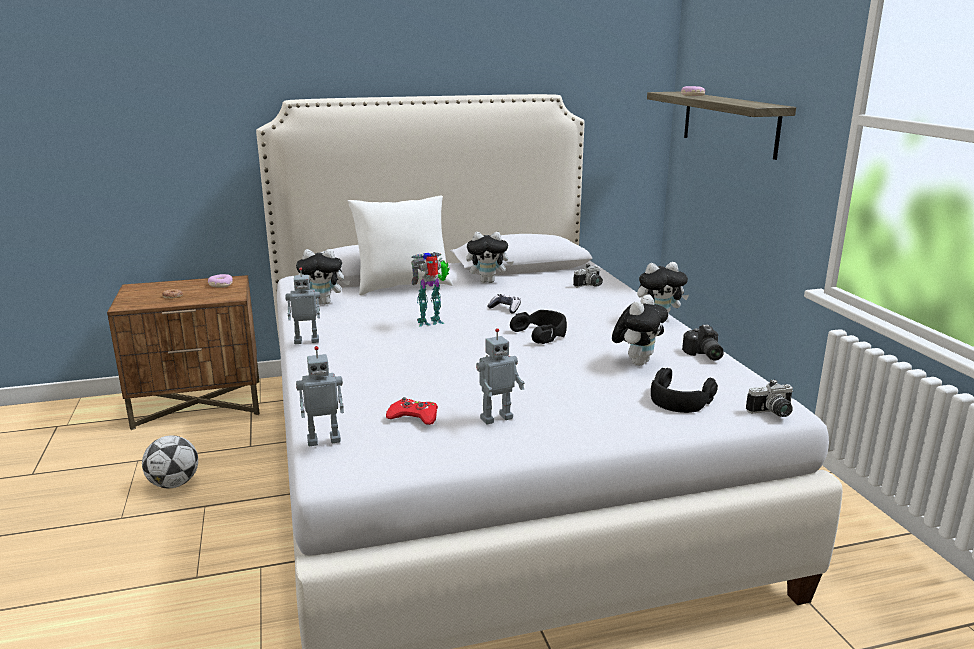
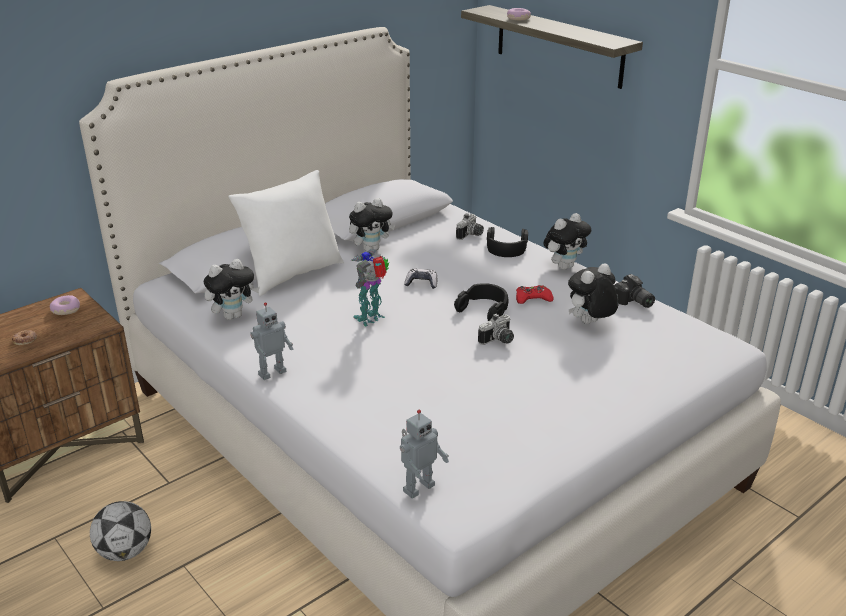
camera: 25 degrees left, 10 degrees up
red game controller [386,397,438,425] -> red game controller moved to [516,285,554,304]
toy robot [476,328,525,425] -> none
plush toy [612,295,668,365] -> plush toy turned 135 degrees counterclockwise [568,263,619,324]
black headphones [651,368,718,413] -> black headphones moved to [487,227,528,257]
camera [746,379,793,417] -> camera moved to [478,313,514,345]

